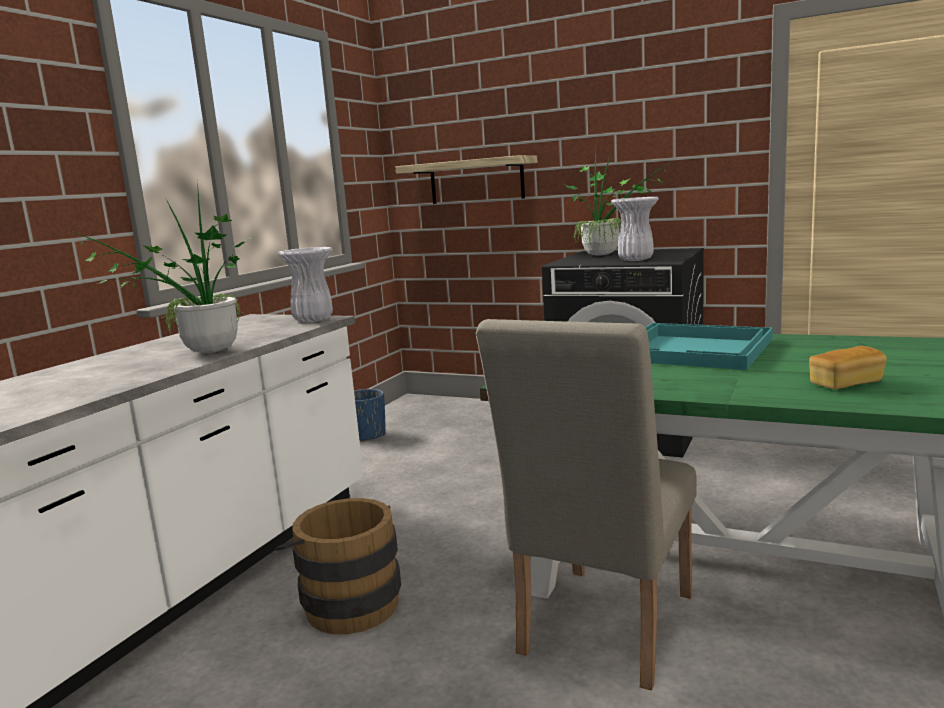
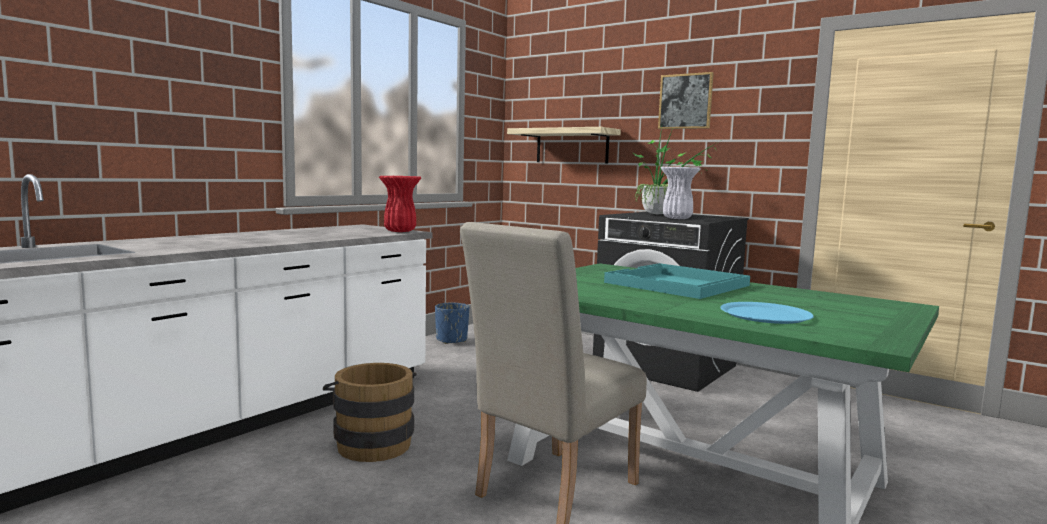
camera: 10 degrees right, 5 degrees down
potted plant [67,181,253,353] -> none
white vase [277,247,333,322] -> red vase [379,176,421,232]
bread [809,346,887,389] -> blue plate [720,302,814,324]
none -> picture [658,72,714,129]

